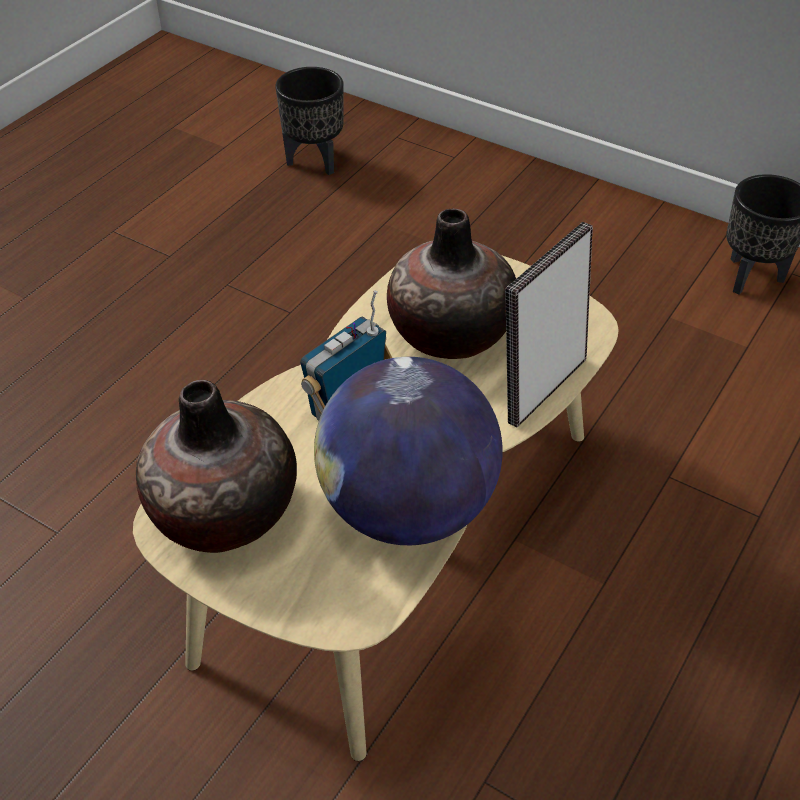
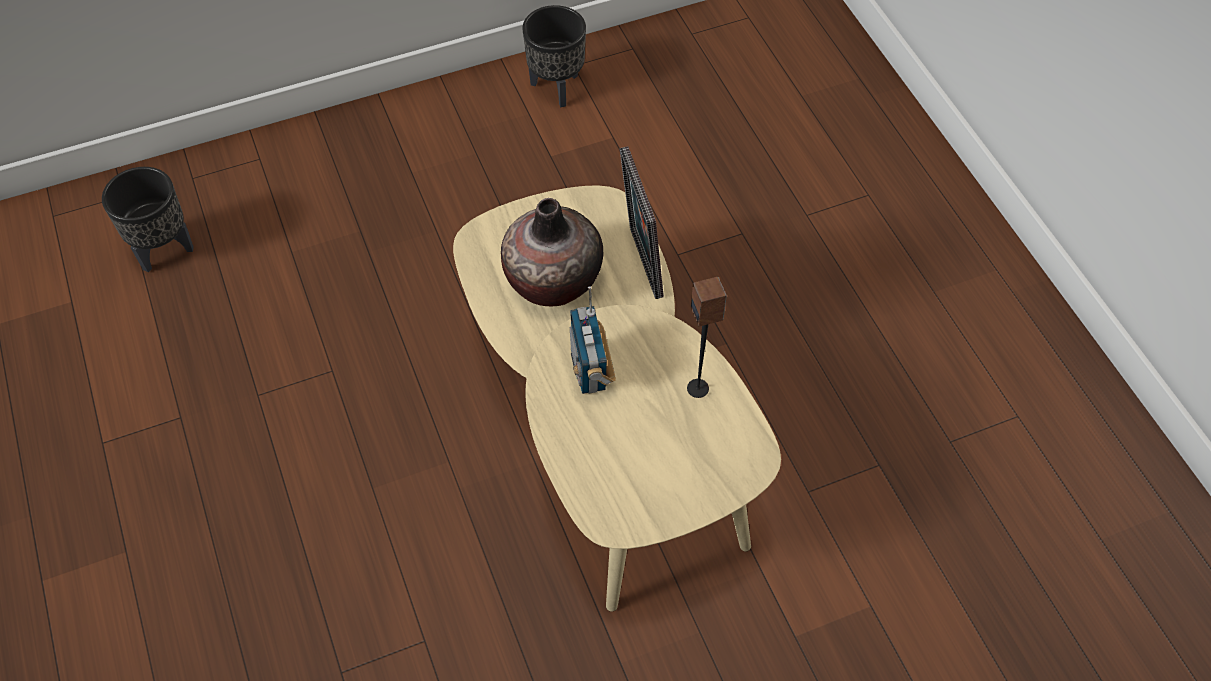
camera: 55 degrees left, 10 degrees up
vase [136,380,297,553] -> none
globe [314,357,503,545] -> speaker [687,277,727,398]

